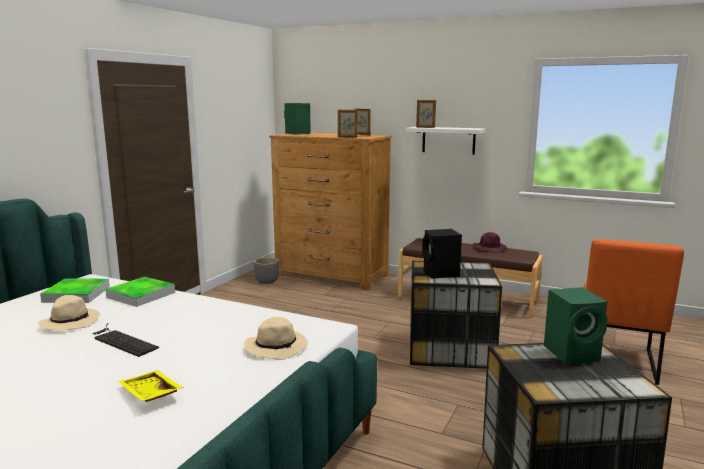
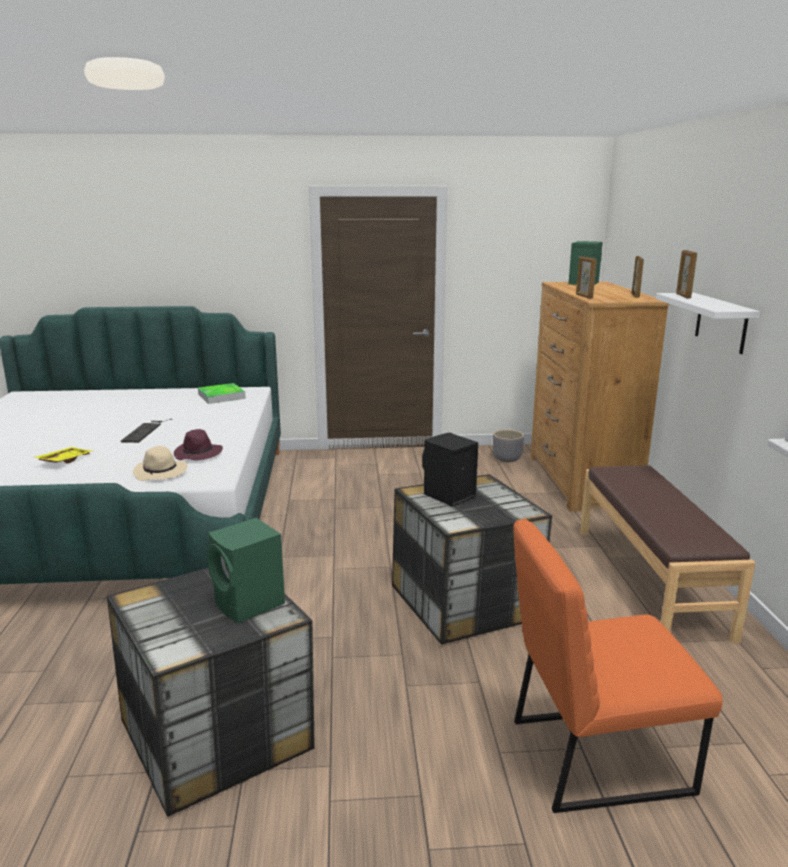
camera: 60 degrees right, 5 degrees up
beige hat [38,295,100,330] -> none
tray [105,276,175,307] -> none
purple hat [473,232,507,253] -> purple hat moved to [174,429,223,460]

